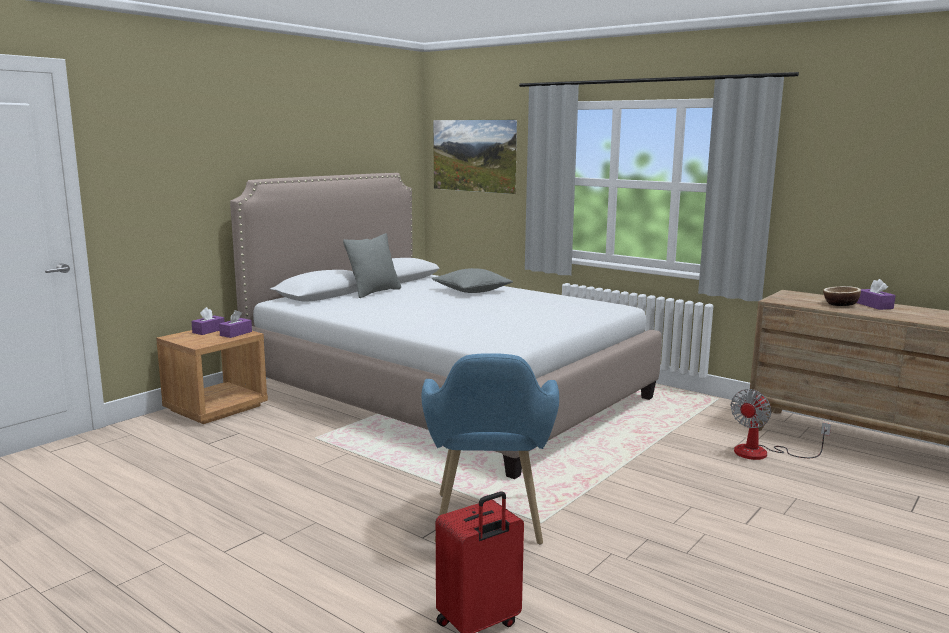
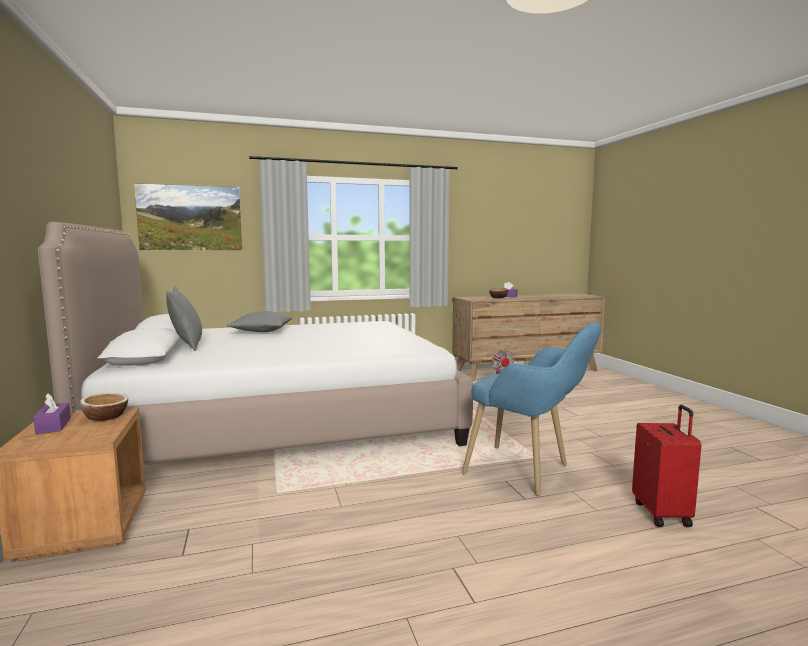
camera: 55 degrees left, 5 degrees down
purple tissue box [219,310,252,338] -> bowl [80,393,128,421]

